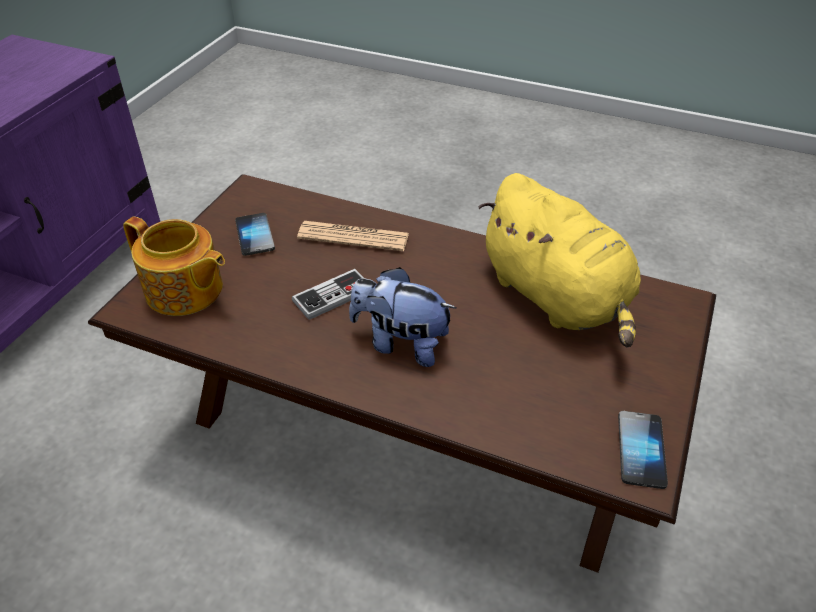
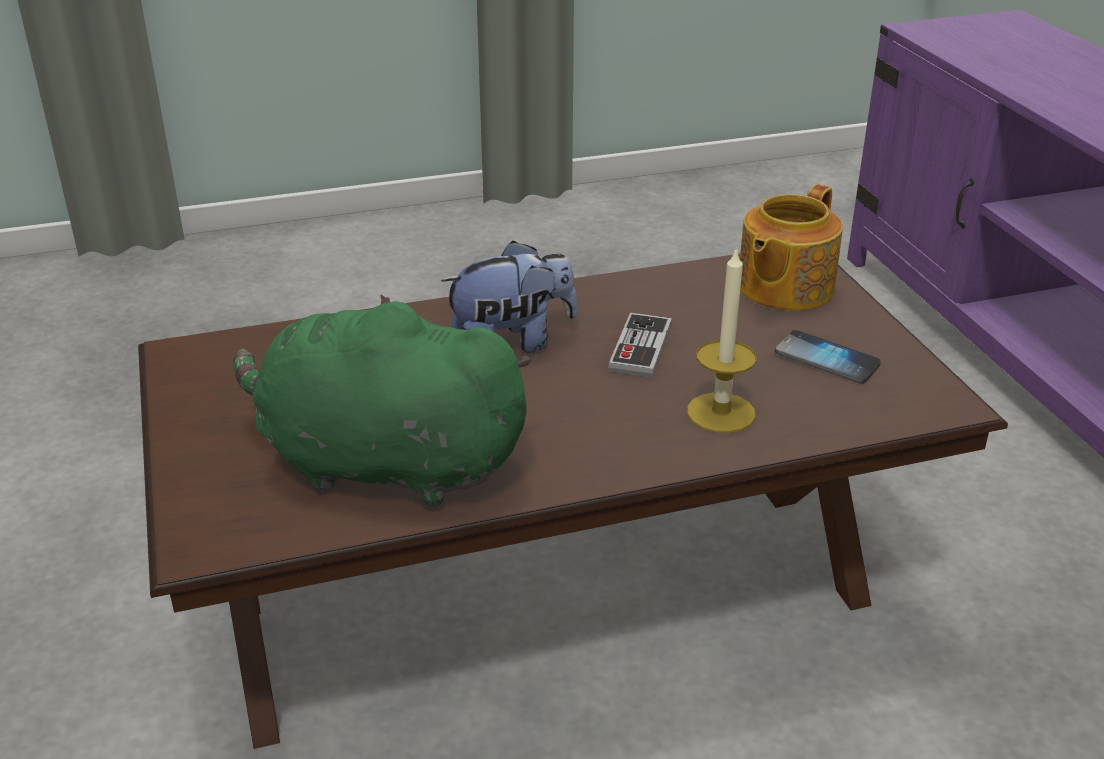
camera: 140 degrees right, 10 degrees down
teapot [123,216,225,316] -> teapot turned 45 degrees counterclockwise [740,184,843,311]
newspaper [297,221,409,251] -> candle [687,247,757,433]
yellow plush toy [479,173,641,348] -> green plush toy [233,294,532,507]
phone [618,411,668,489] -> none

